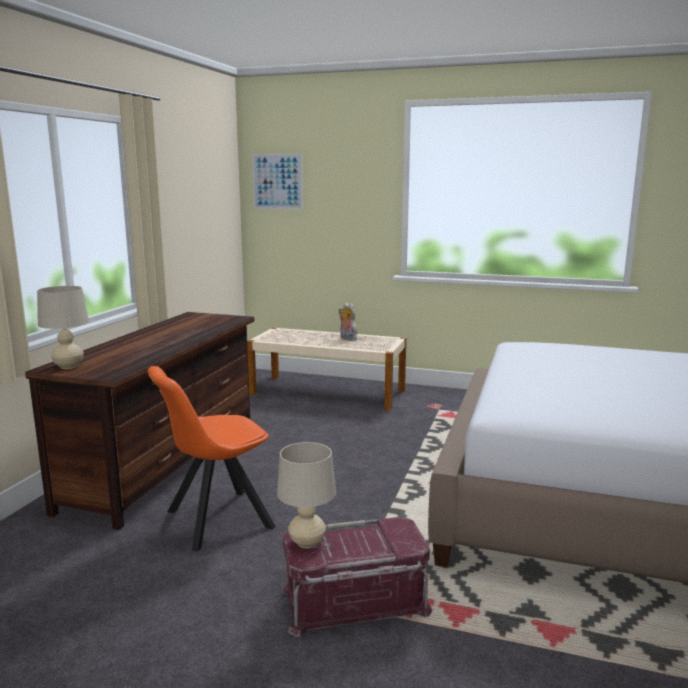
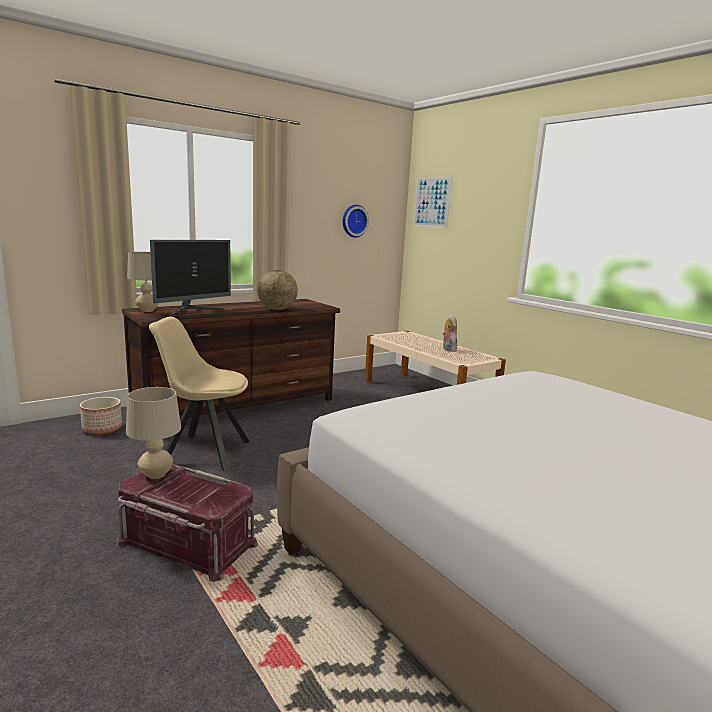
camera: 35 degrees right, 0 degrees up
orange chair [148,366,276,552] -> beige chair [149,317,250,472]
none -> planter [80,397,122,435]
none -> monitor [150,240,231,316]
none -> globe [257,270,298,310]
none -> wall clock [343,205,369,238]

